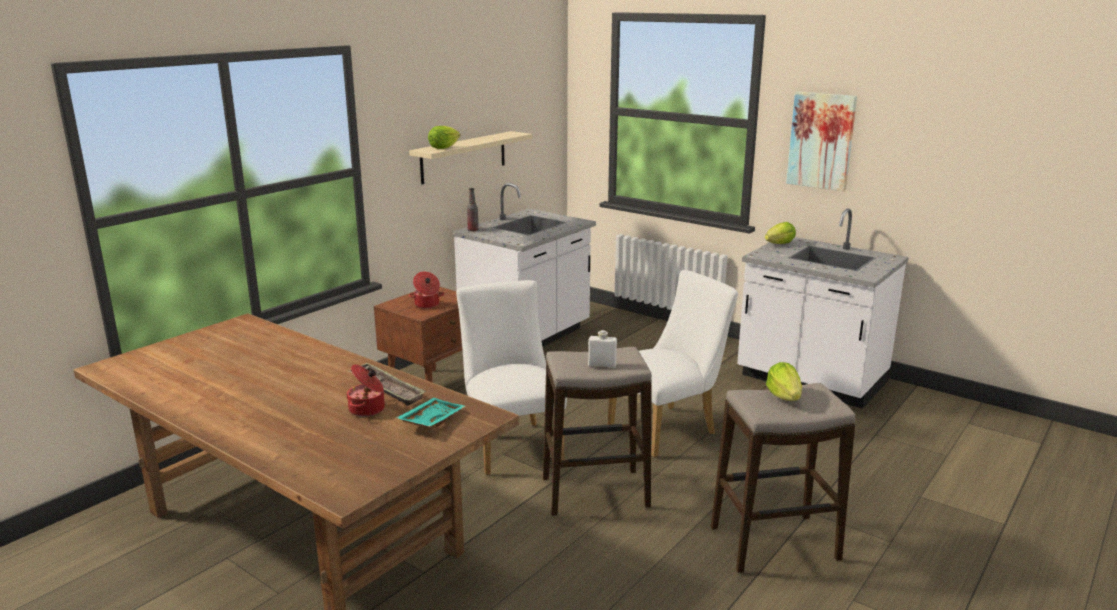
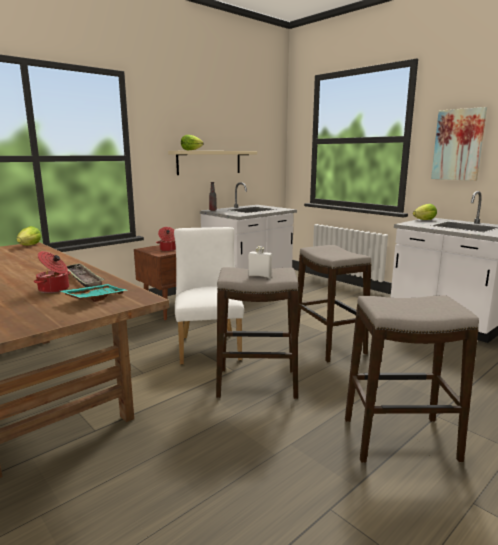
camera: 10 degrees right, 5 degrees down
white chair [608,270,738,457] -> stool [298,245,372,362]
lettuce [766,362,802,401] -> lettuce moved to [17,226,42,245]

